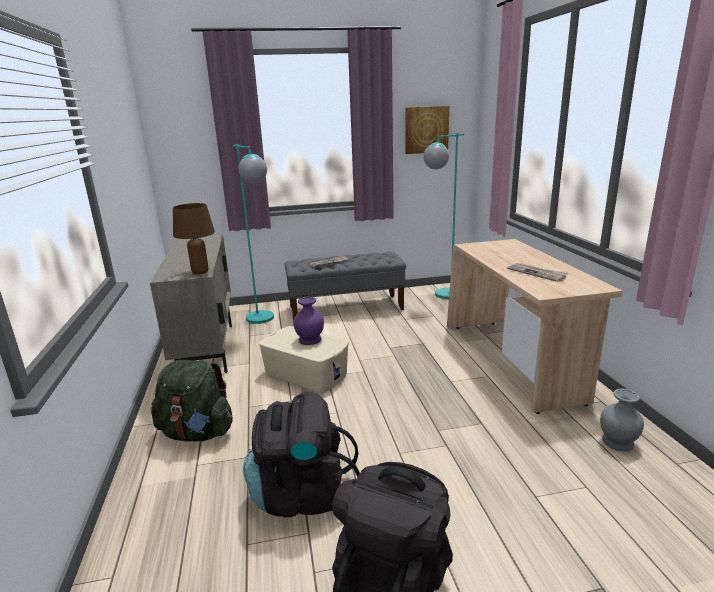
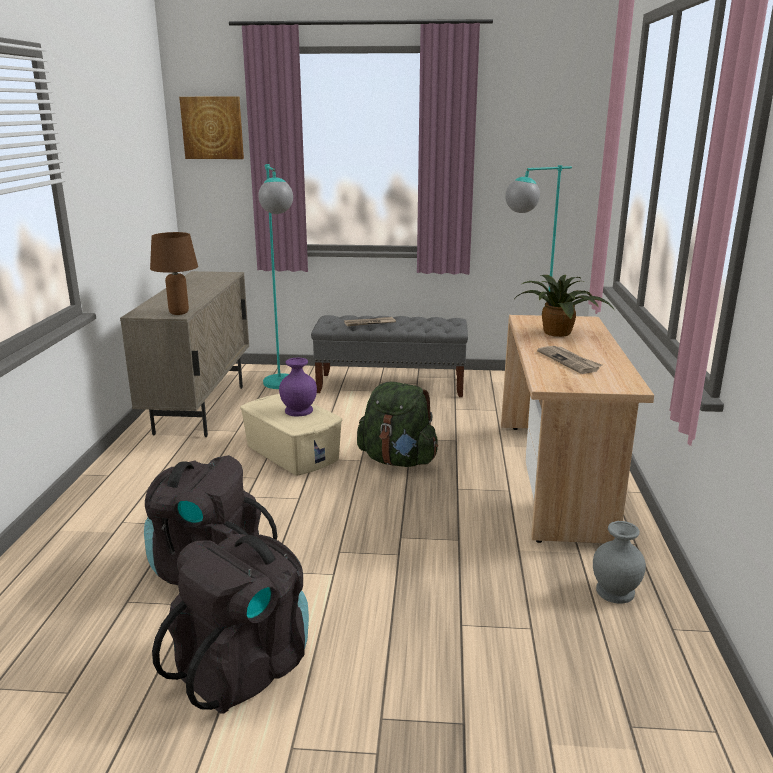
camera: 15 degrees right, 0 degrees up
green backpack [151,360,233,442] -> green backpack moved to [357,382,438,467]
picture [405,106,449,154] -> picture moved to [179,97,244,159]
none -> potted plant [515,275,615,337]

